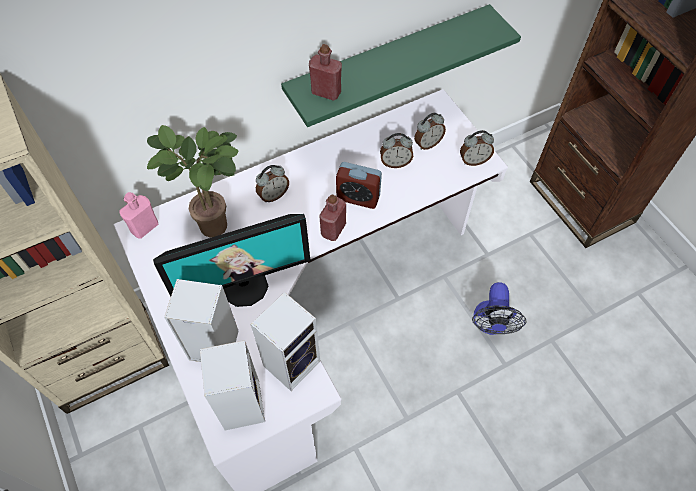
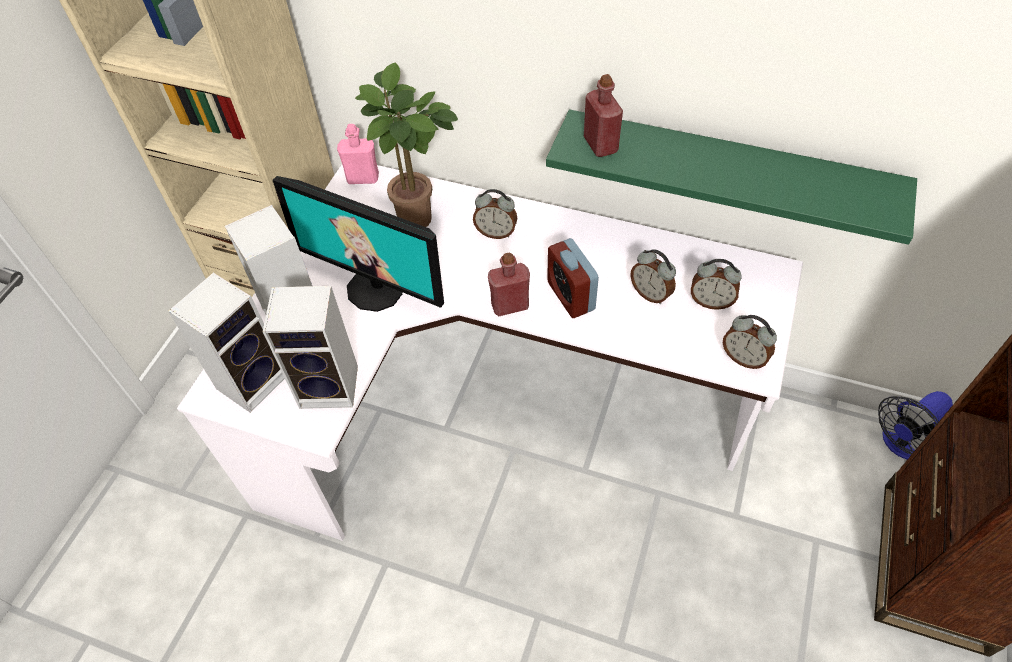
camera: 50 degrees right, 5 degrees down
fan [472,282,527,335] -> fan moved to [878,391,953,460]

